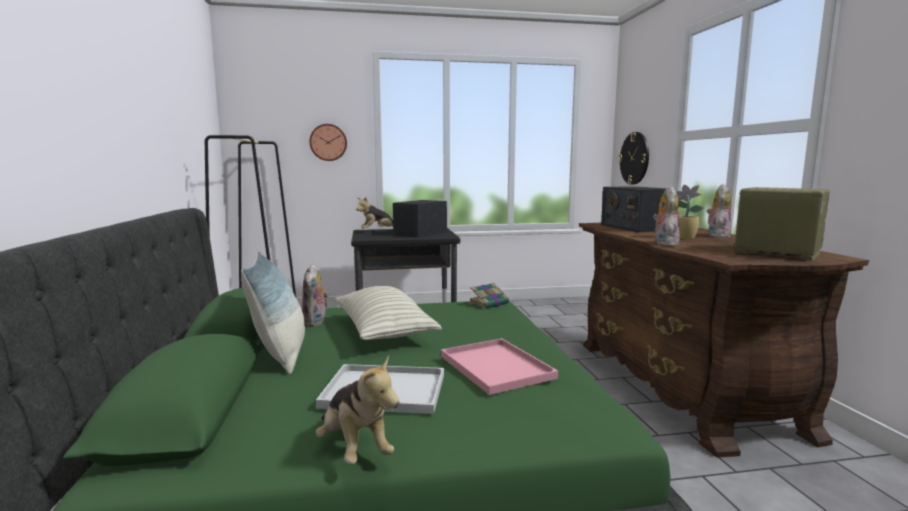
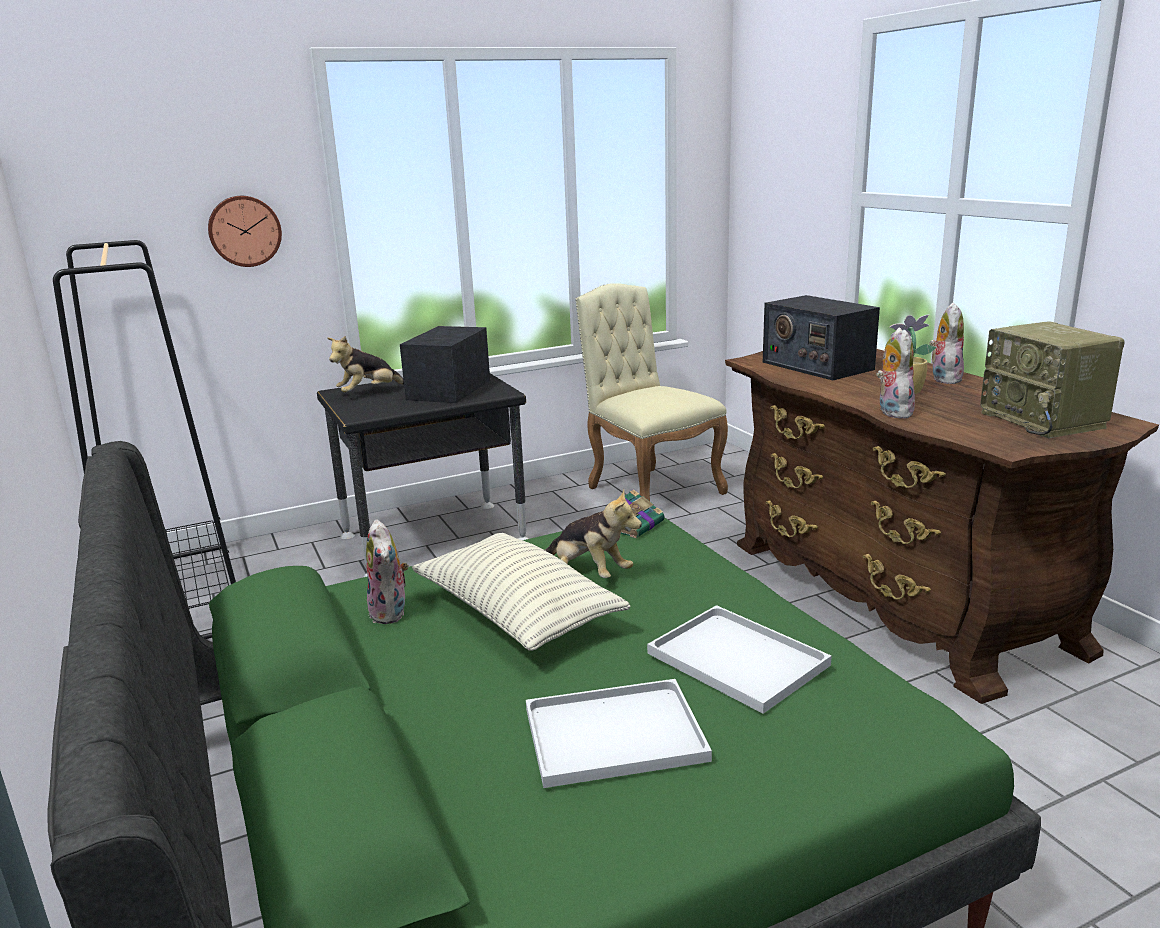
camera: 15 degrees left, 10 degrees up
pillow [241,251,305,374] -> none
plush toy [315,355,400,464] -> plush toy moved to [545,489,642,578]
pink tray [441,338,558,395] -> white tray [647,605,832,714]
wall clock [618,132,649,185] -> none
radio [735,187,830,261] -> radio turned 135 degrees counterclockwise [980,322,1125,438]
none -> beige chair [575,283,728,501]

